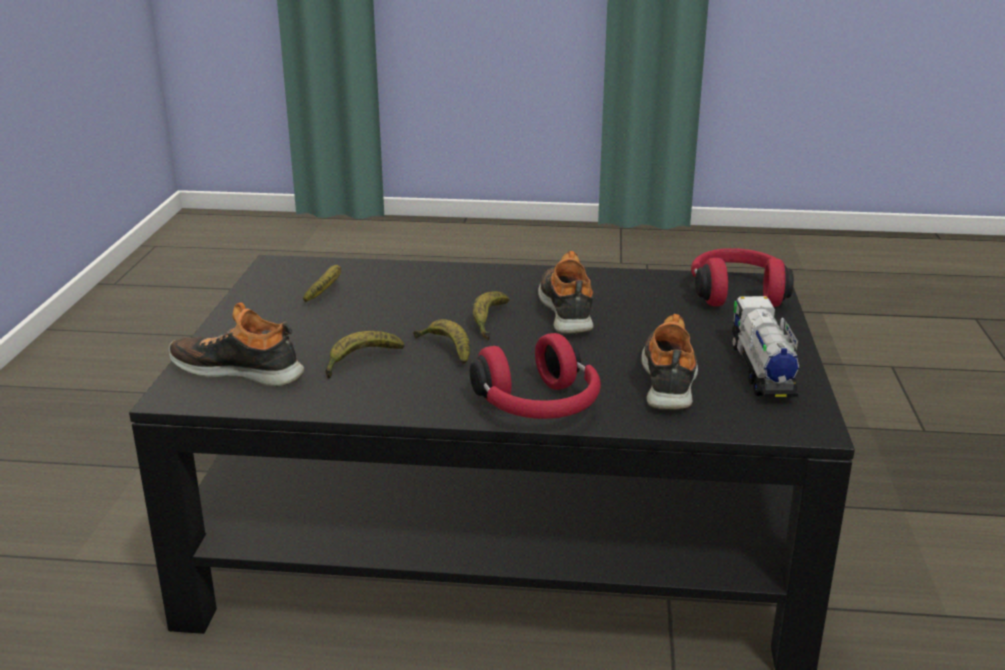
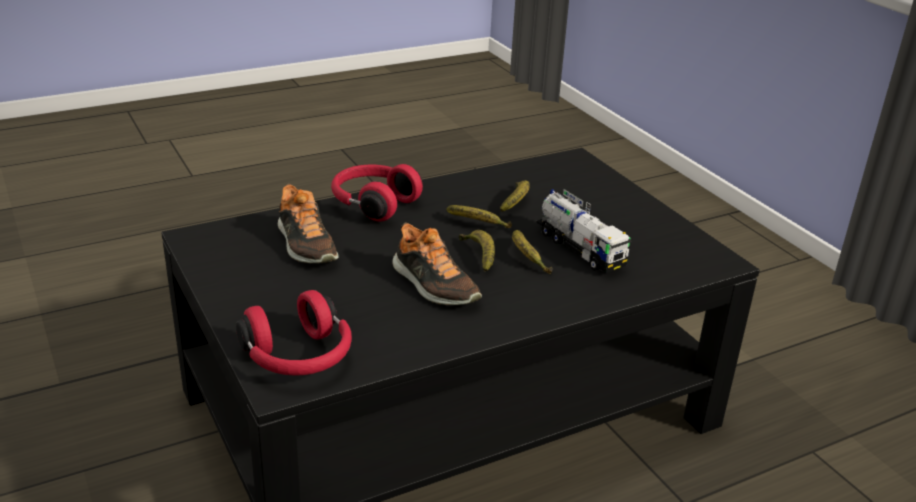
camera: 145 degrees right, 5 degrees up
shoe [168,302,304,387] -> none
banana [303,265,341,302] -> banana moved to [512,230,553,274]
toy truck [732,296,800,397] -> toy truck moved to [536,189,631,273]

